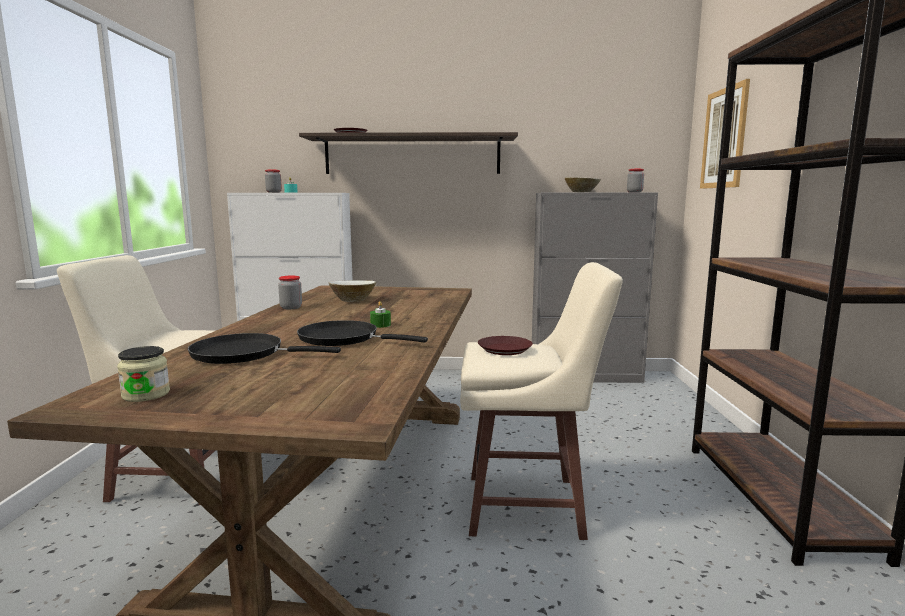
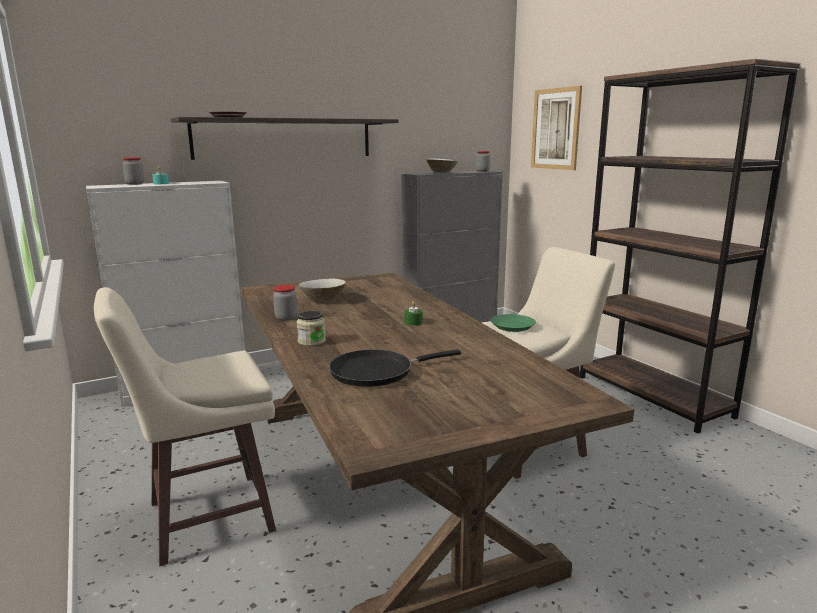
camera: 30 degrees left, 5 degrees up
jar [117,346,170,402] -> jar moved to [297,310,326,346]
black frying pan [297,320,428,346] -> none
brown plate [478,336,533,355] -> green plate [490,314,536,332]

